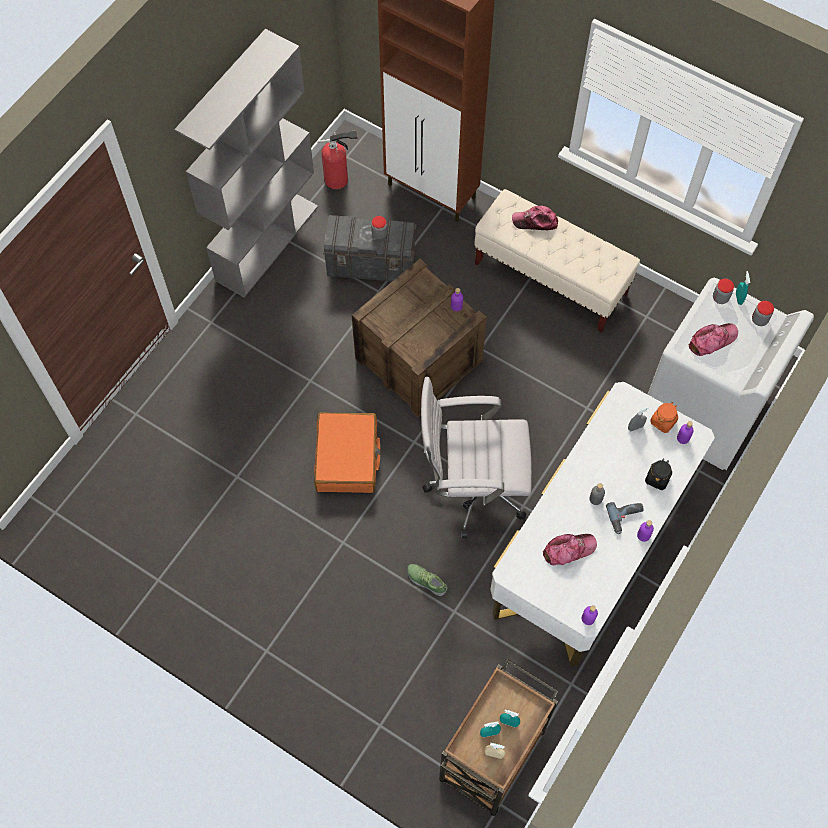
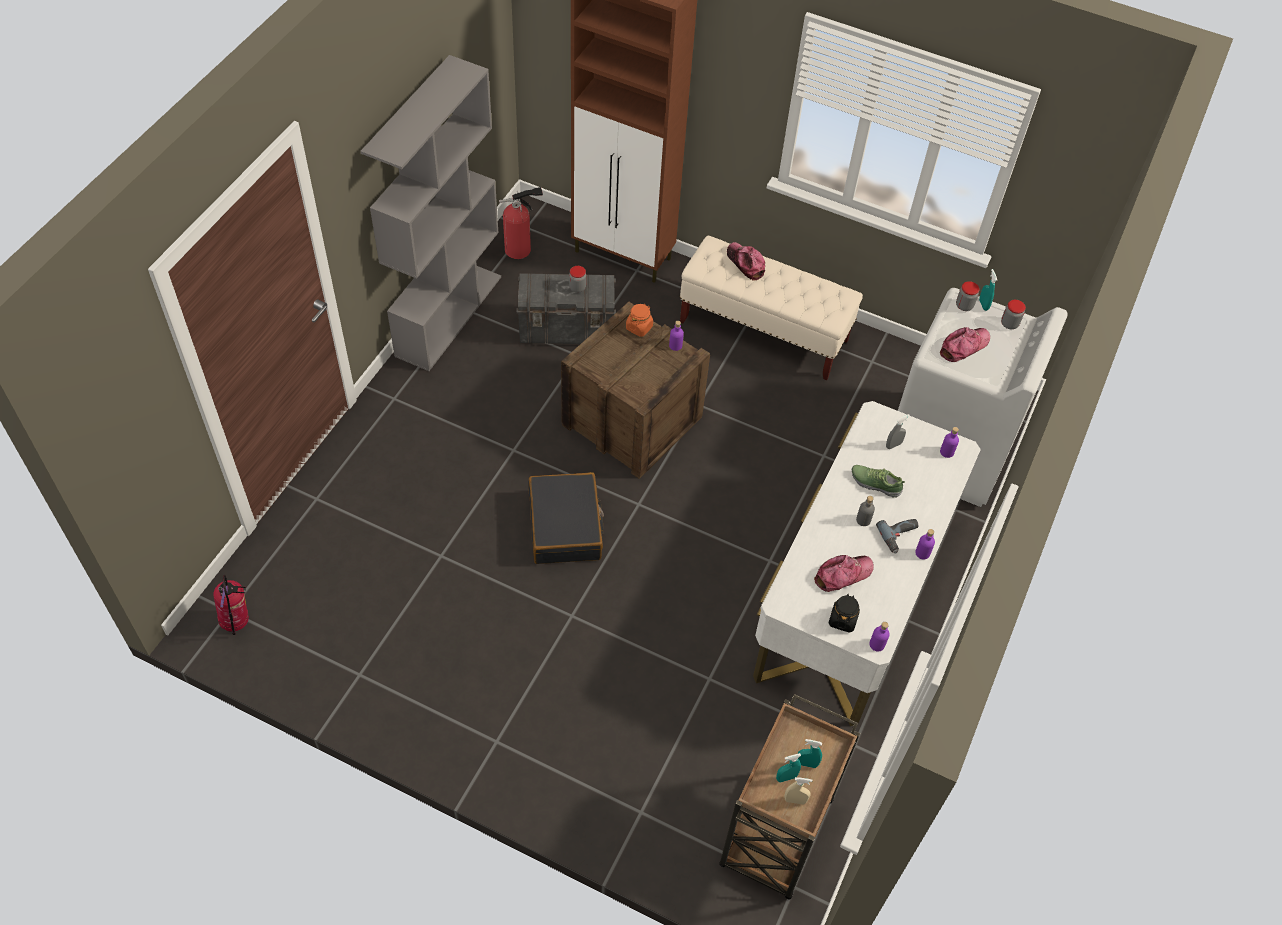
camera: 10 degrees left, 10 degrees down
orange suitcase [314,412,381,493] -> black suitcase [528,472,604,564]
shoe [407,564,447,596] -> shoe moved to [852,465,905,498]
white office chair [421,377,532,538] -> none
cap [512,206,558,230] -> cap turned 60 degrees clockwise [727,242,765,281]
black jar [645,459,673,490] -> black jar moved to [828,595,860,633]
orange jar [650,402,678,433] -> orange jar moved to [626,303,653,337]
none -> fire extinguisher [213,575,249,635]

